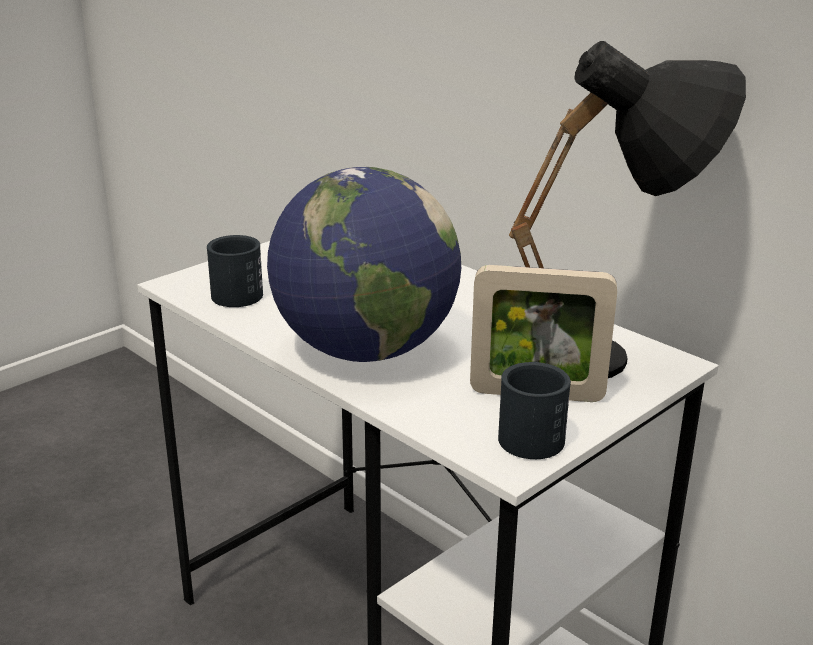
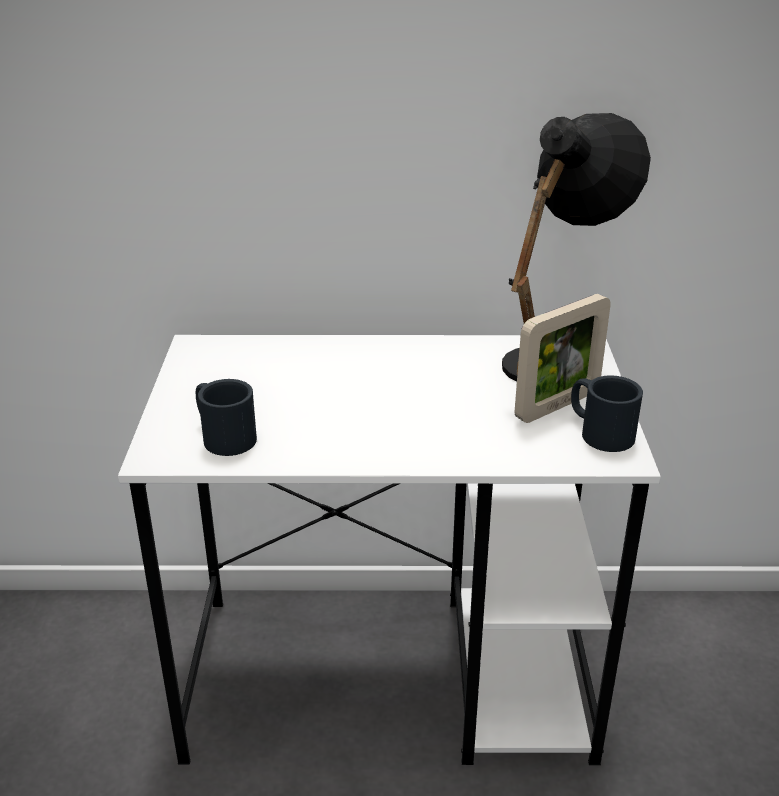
camera: 45 degrees left, 5 degrees up
globe [267,167,461,362] -> none

